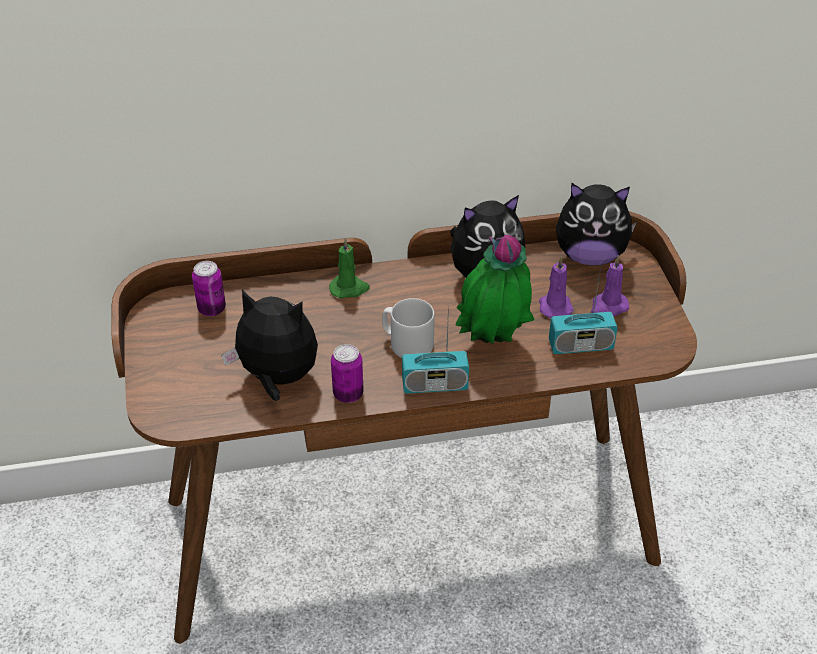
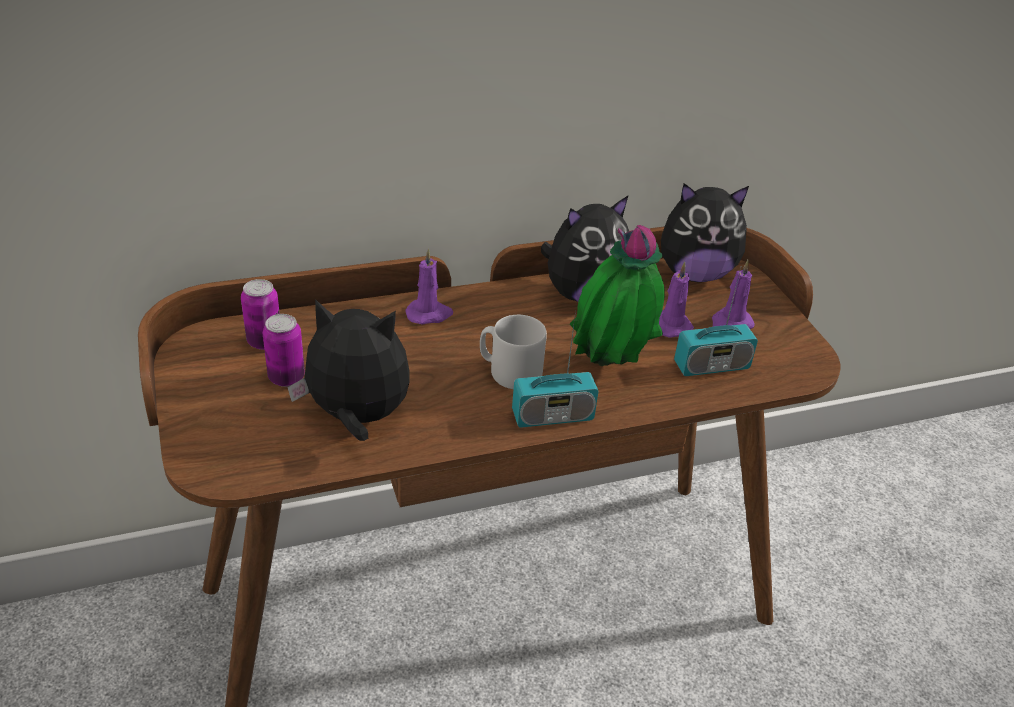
camera: 10 degrees left, 5 degrees down
green candle [329,237,370,298] -> purple candle [405,248,453,325]
can [331,344,364,403] -> can moved to [263,314,305,387]

